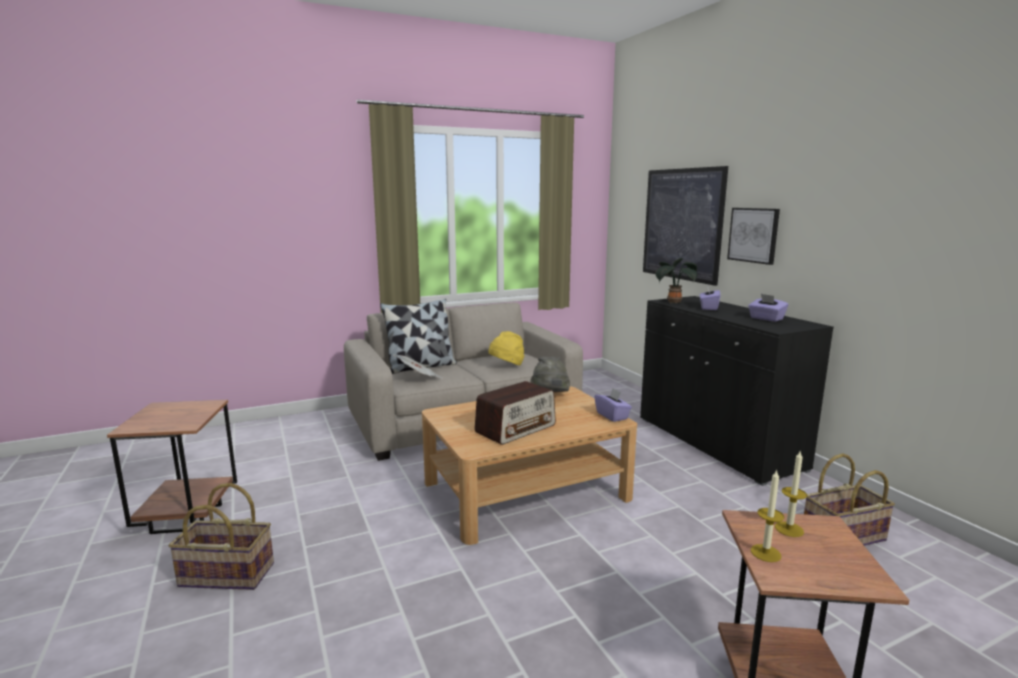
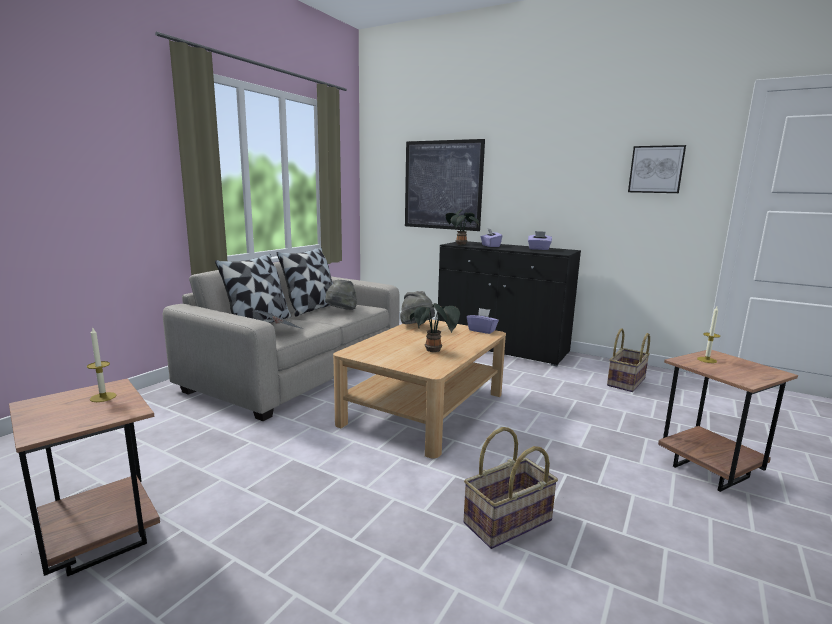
camera: 35 degrees left, 0 degrees up
basket [169,483,274,590] -> basket moved to [463,427,558,549]
radio [474,381,556,445] -> potted plant [410,303,460,352]
yellow hat [488,331,524,365] -> grey hat [325,280,357,310]
picture [727,208,780,265] -> picture moved to [628,145,686,193]
candle [751,469,784,562] -> candle moved to [87,328,117,402]
none -> pillow [277,247,333,317]

